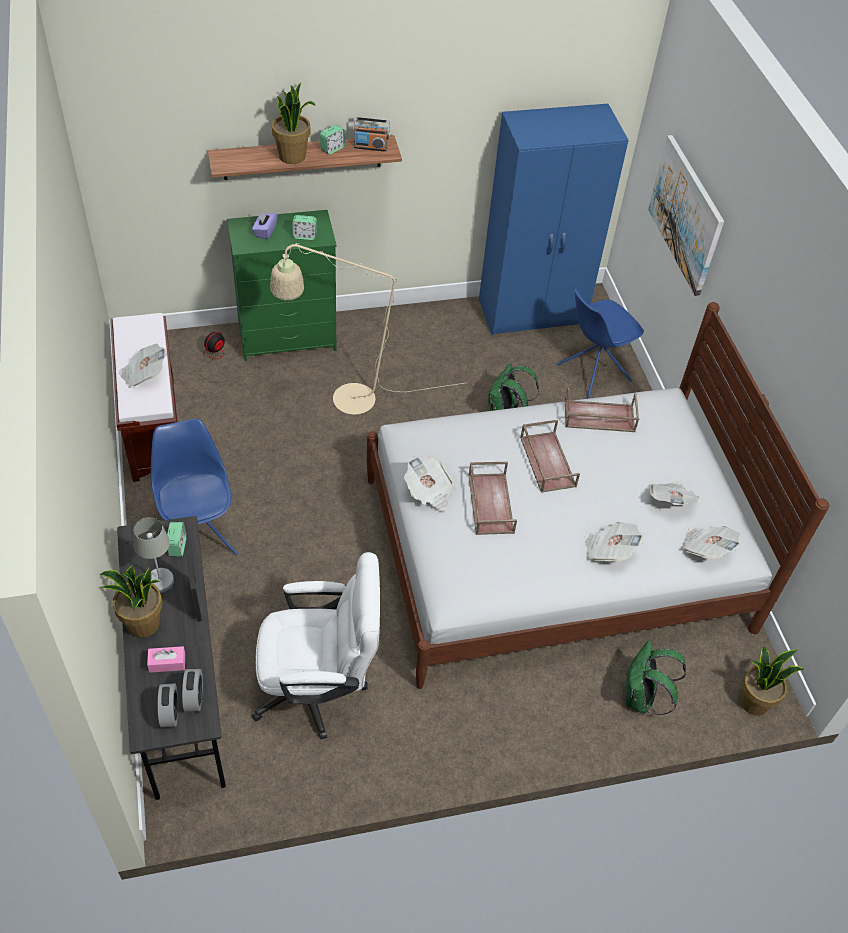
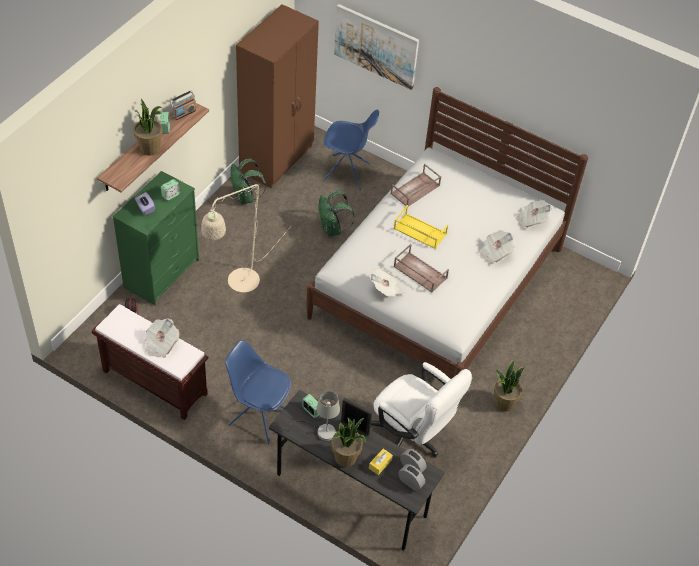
camera: 45 degrees left, 0 degrees up
pink tissue box [147,646,185,673] -> yellow tissue box [369,449,393,475]
white office chair [251,552,380,740] -> white office chair turned 90 degrees clockwise [371,362,472,457]
blue wardrobe [479,104,629,335] -> brown wardrobe [236,4,319,189]
brown tray [520,420,580,493] -> yellow tray [394,205,448,249]
blue chair [556,288,644,399] -> blue chair turned 90 degrees counterclockwise [323,110,379,190]
green backpack [626,641,686,715] -> green backpack moved to [230,158,266,204]
newspaper [650,482,700,505] -> none
potted plant [740,646,805,716] -> potted plant moved to [494,359,525,412]

